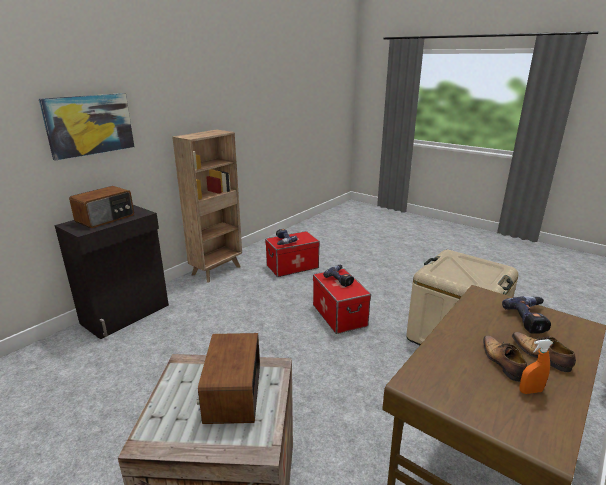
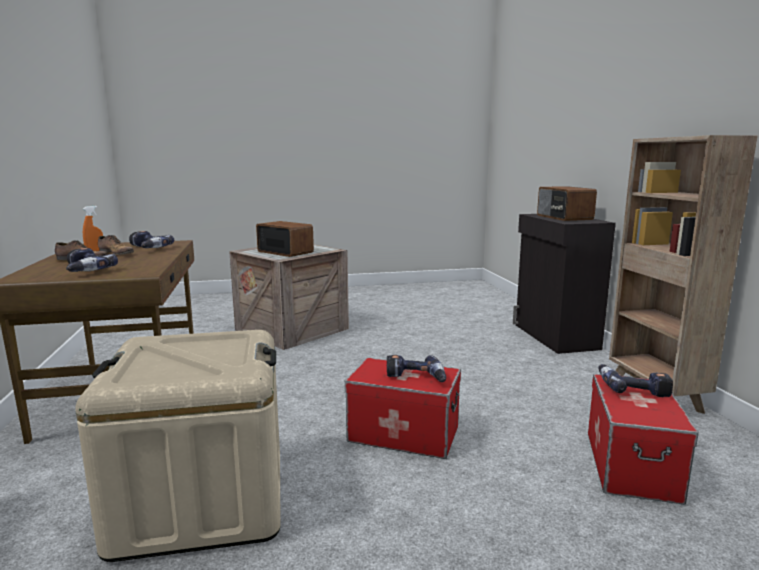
camera: 130 degrees right, 10 degrees down
picture [39,93,134,161] -> none
none -> power drill [129,231,174,248]

